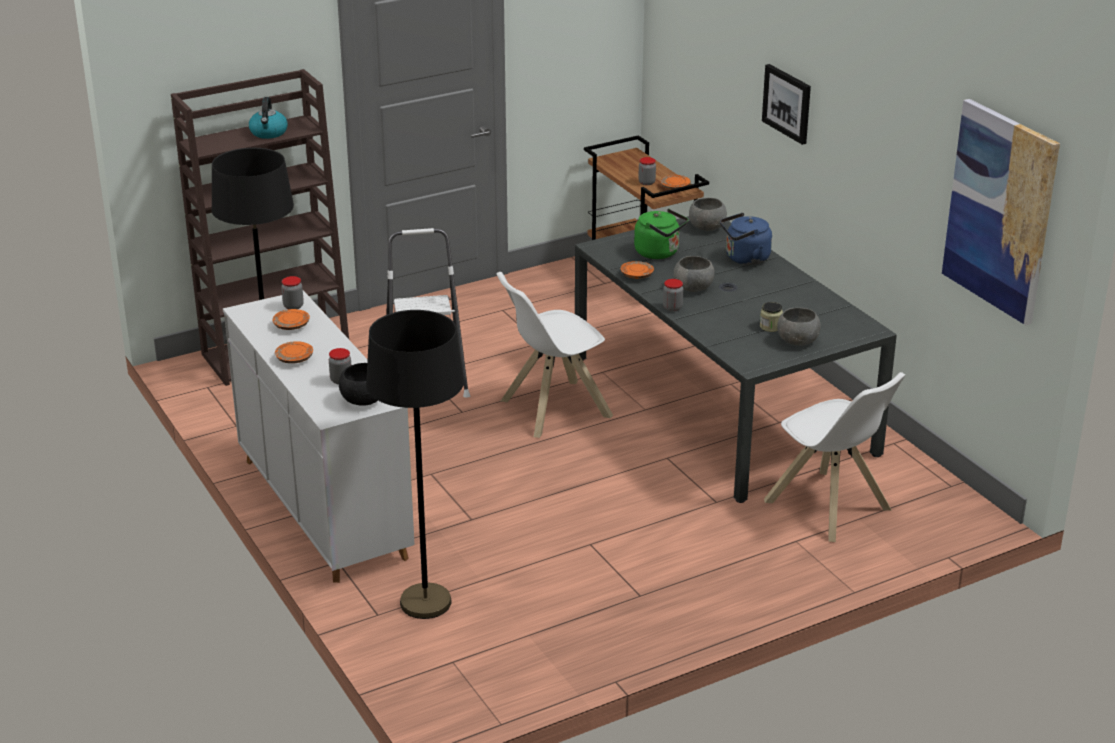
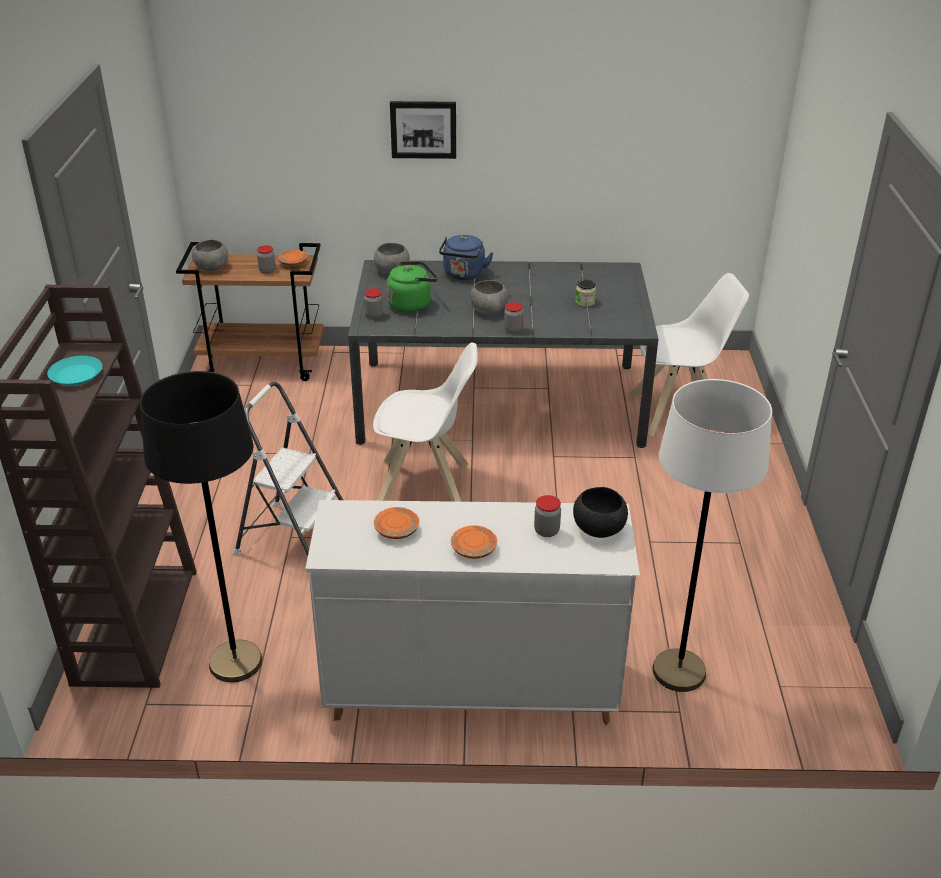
camera: 60 degrees left, 5 degrees up
kettle [249,97,288,139] -> turquoise plate [47,356,102,386]
jar [281,276,304,309] -> jar moved to [364,288,383,319]
black floor lamp [366,310,464,619] -> white floor lamp [652,379,772,692]
white chair [496,272,613,438] -> white chair turned 90 degrees counterclockwise [373,342,478,502]
orange plate [620,261,654,279] -> none
grey bowl [777,307,821,346] -> grey bowl moved to [192,240,228,271]
picture [942,99,1060,325] -> none

